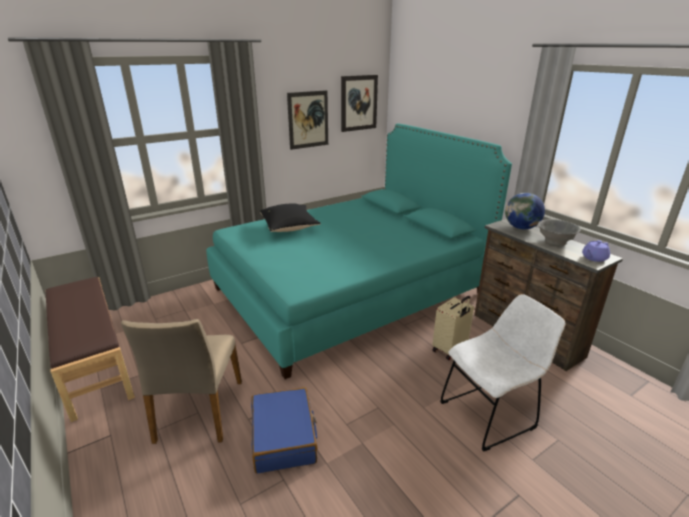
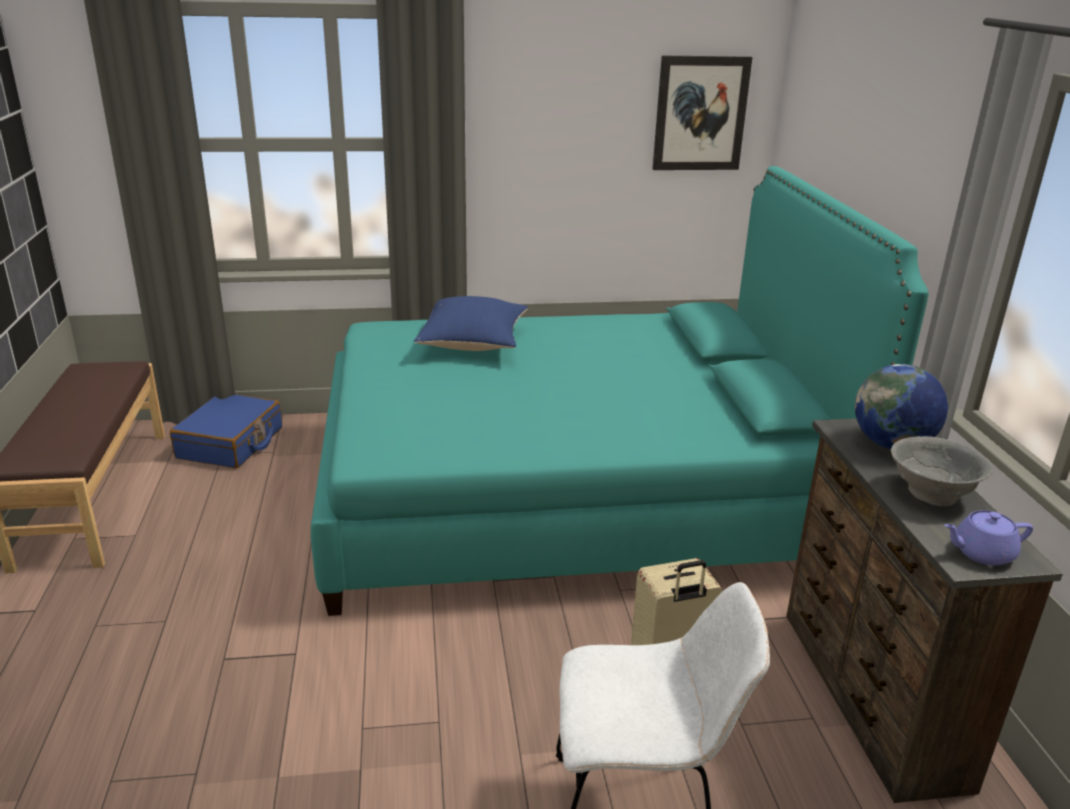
camera: 25 degrees right, 0 degrees up
beige chair [121,319,242,444] -> none
blue suitcase [251,387,318,474] -> blue suitcase moved to [170,394,282,468]
black pillow [260,203,321,232] -> blue pillow [414,296,528,351]
picture [287,90,328,150] -> none

